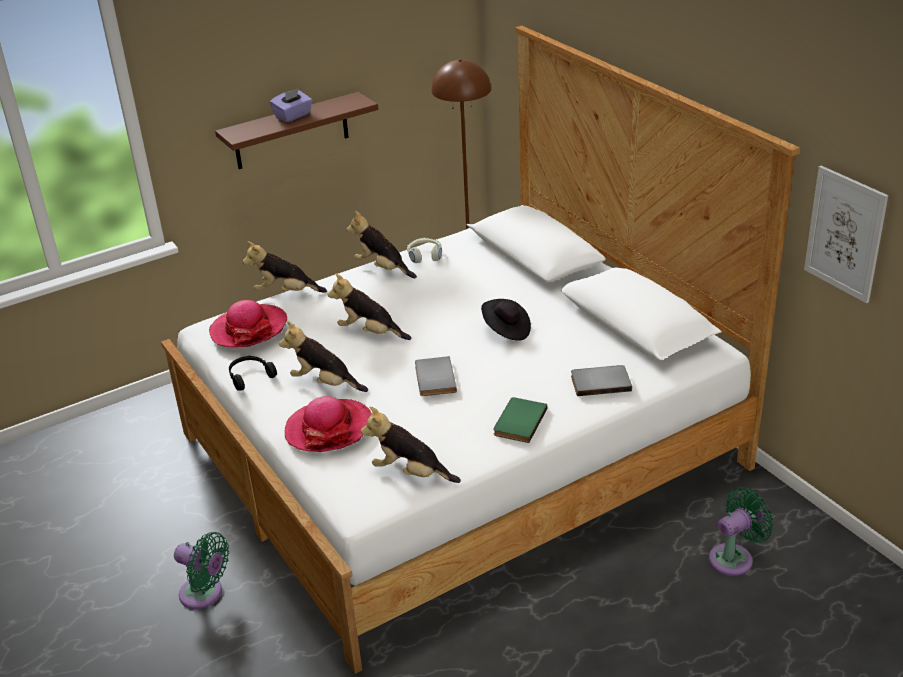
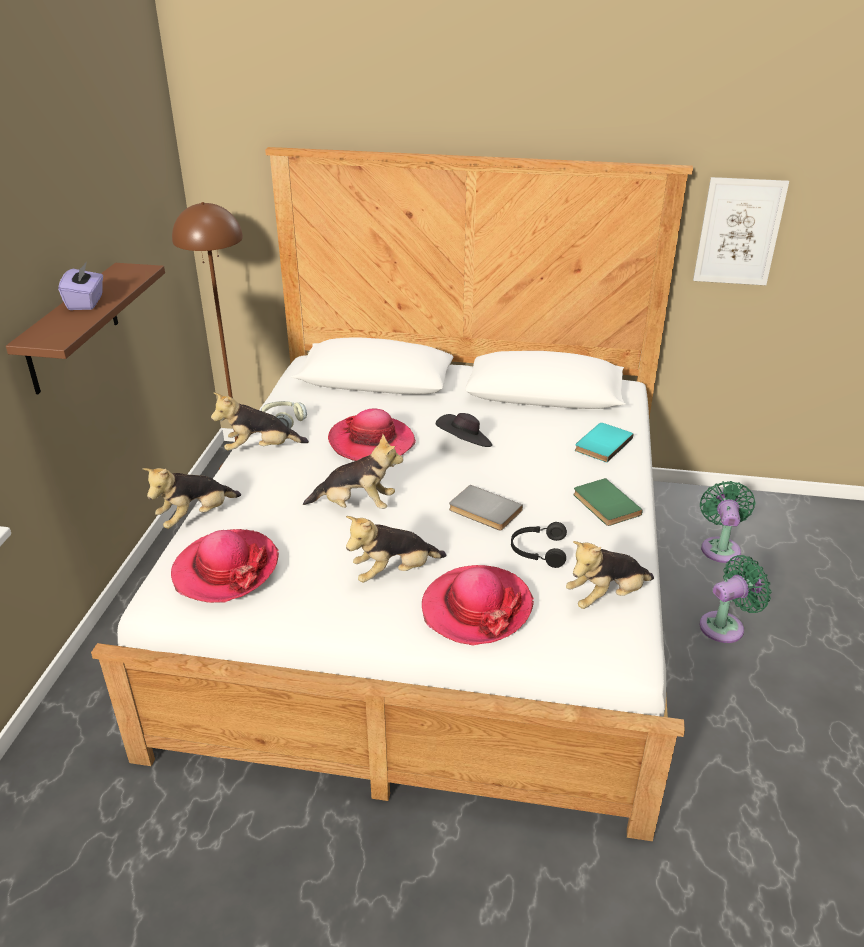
camera: 50 degrees left, 0 degrees up
green fan [174,532,229,609] -> green fan moved to [700,555,772,643]
black headphones [229,356,277,391] -> black headphones moved to [511,522,567,568]
plush toy [328,273,411,340] -> plush toy turned 150 degrees counterclockwise [303,434,403,509]
grey book [571,365,632,396] -> turquoise book [575,423,633,463]
none -> hat [328,408,416,461]

